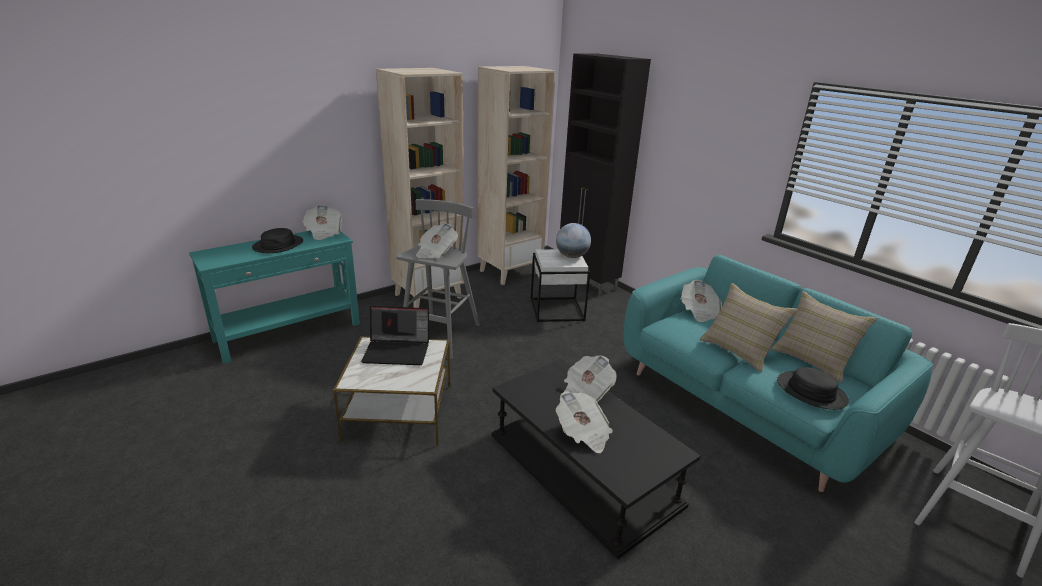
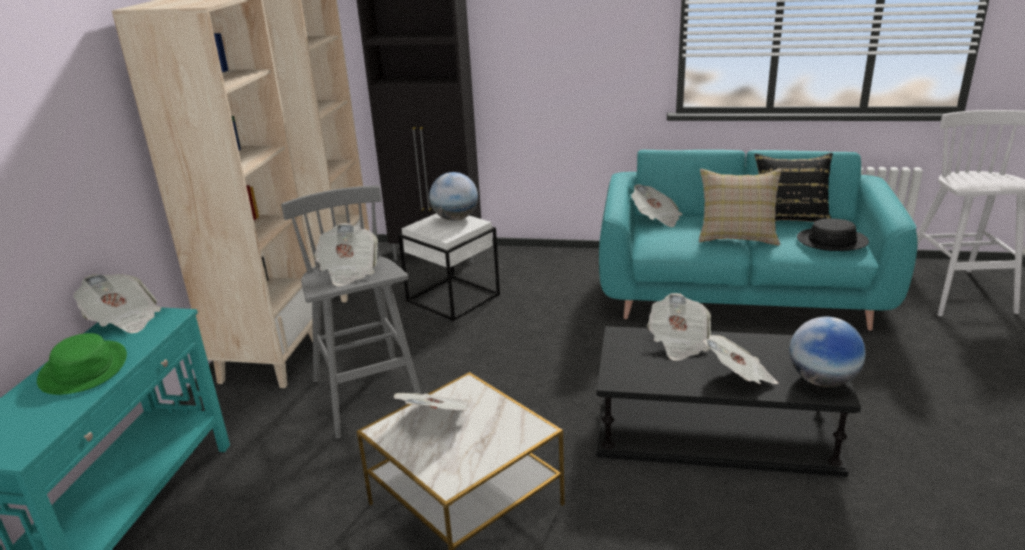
camera: 40 degrees left, 0 degrees up
black hat [252,228,303,253] -> green hat [37,333,127,395]
laptop [361,306,429,365] -> newspaper [394,393,470,411]
beige pillow [771,291,878,383] -> black pillow [755,153,833,222]
none -> globe [789,317,866,387]

